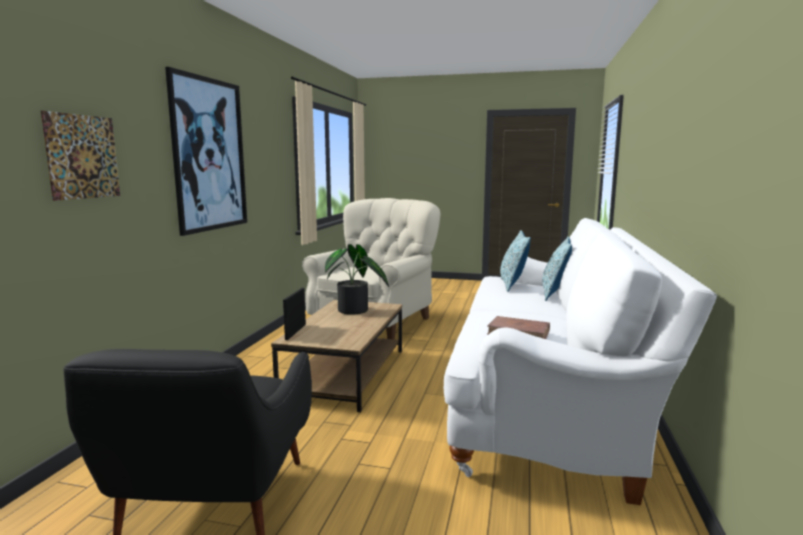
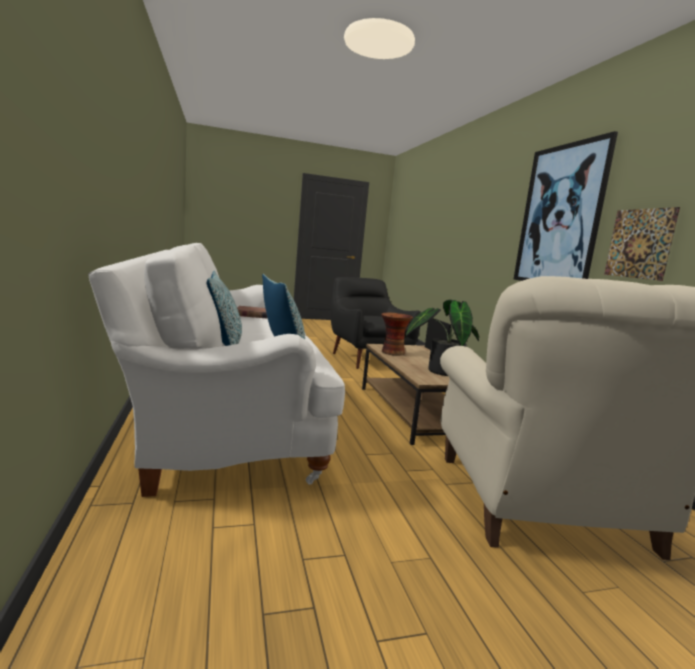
camera: 150 degrees right, 0 degrees up
picture [41,111,120,201] -> picture moved to [604,207,680,281]
none -> vase [381,313,413,356]

